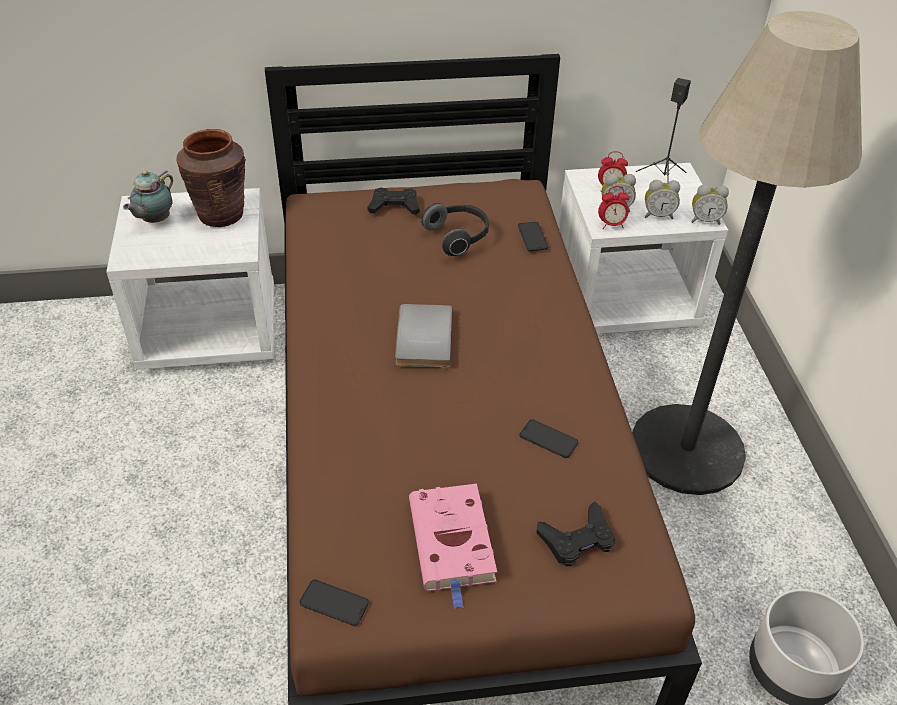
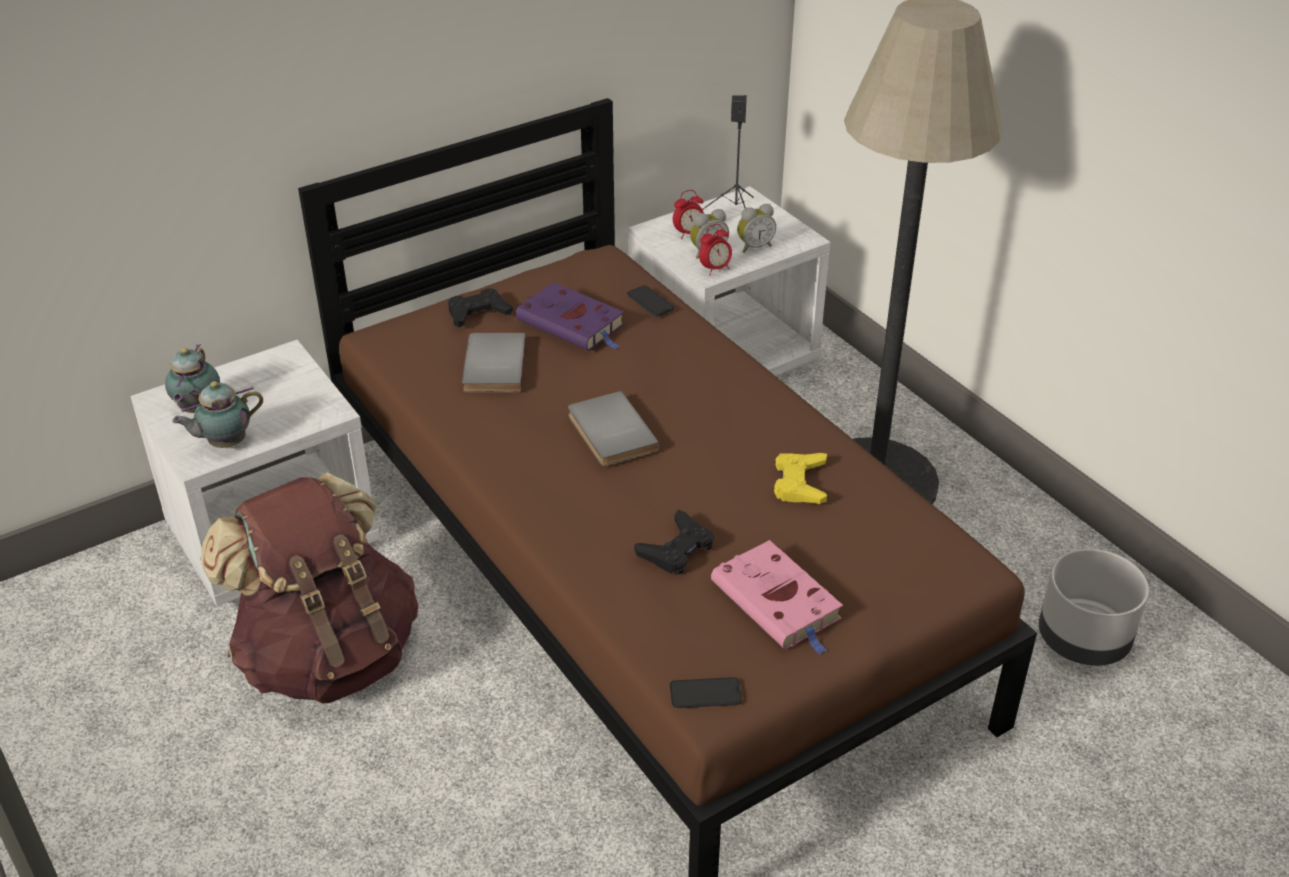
camera: 25 degrees left, 5 degrees down
brown vase [177,129,246,227] -> none
headphones [421,203,489,256] -> purple book [516,282,624,351]
phone [520,419,579,458] -> yellow game controller [774,453,827,504]
black game controller [536,501,615,566] -> black game controller moved to [634,510,714,575]
alarm clock [691,184,729,225] -> none
none -> teapot [172,381,263,448]
none -> brown backpack [200,472,418,703]
none -> grey book [462,333,526,393]

